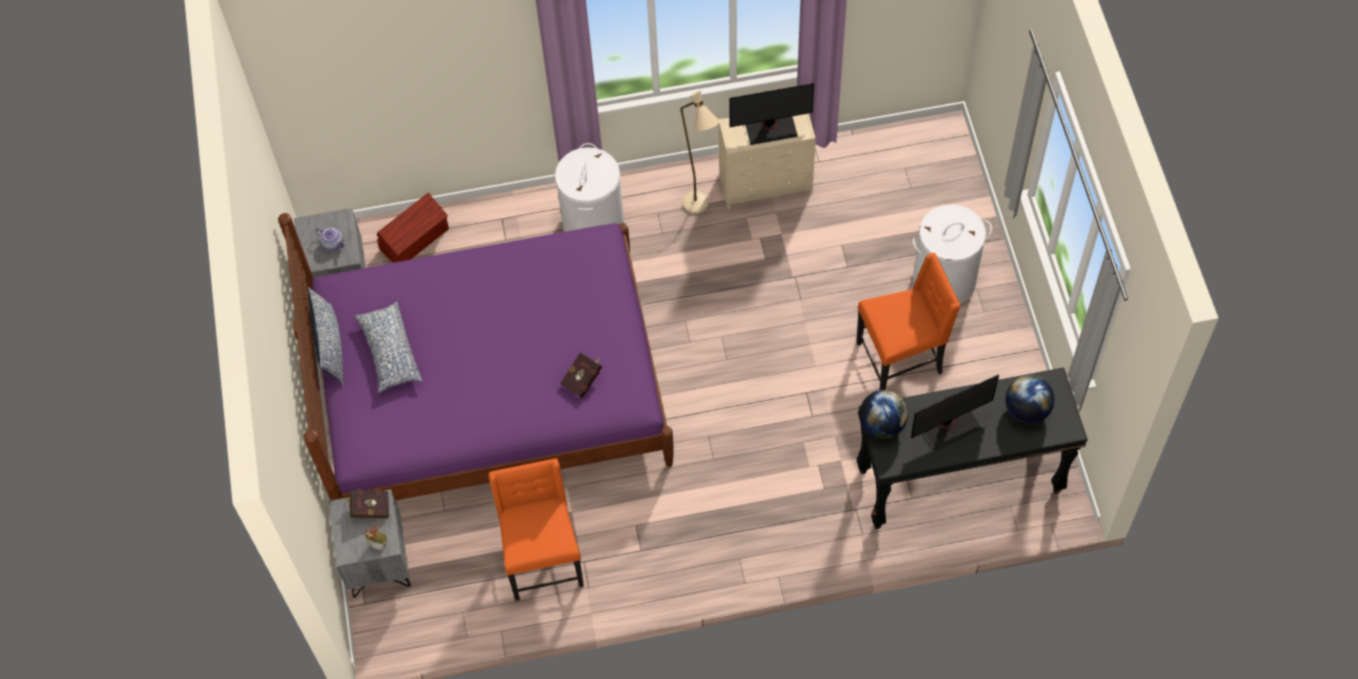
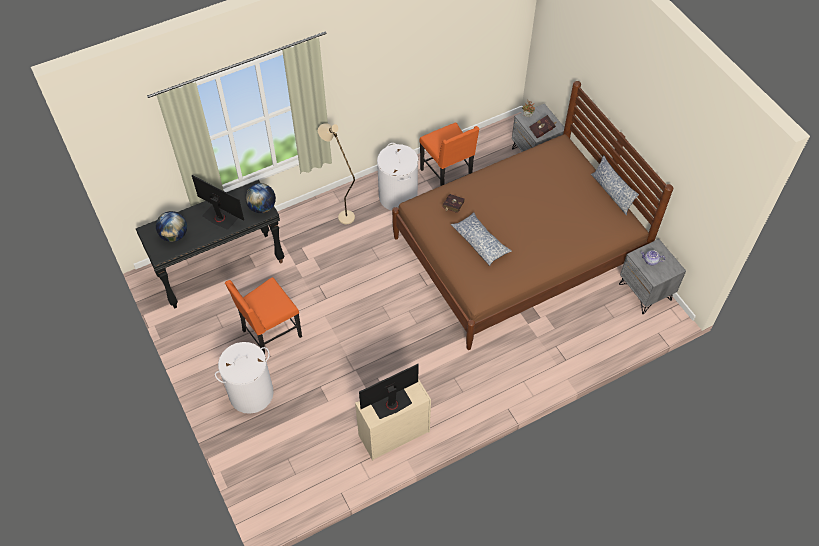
camera: 160 degrees right, 5 degrees down
purple bed [278,213,674,500] -> brown bed [392,81,673,350]
pillow [355,301,423,393] -> pillow moved to [451,212,512,266]
brown storage box [377,193,449,263] -> none
white laundry basket [555,143,624,232] -> white laundry basket moved to [377,143,418,211]
beige floor lamp [681,90,720,214] -> beige floor lamp moved to [318,123,355,224]
monitor [911,375,999,451] -> monitor turned 75 degrees clockwise [192,175,244,230]

